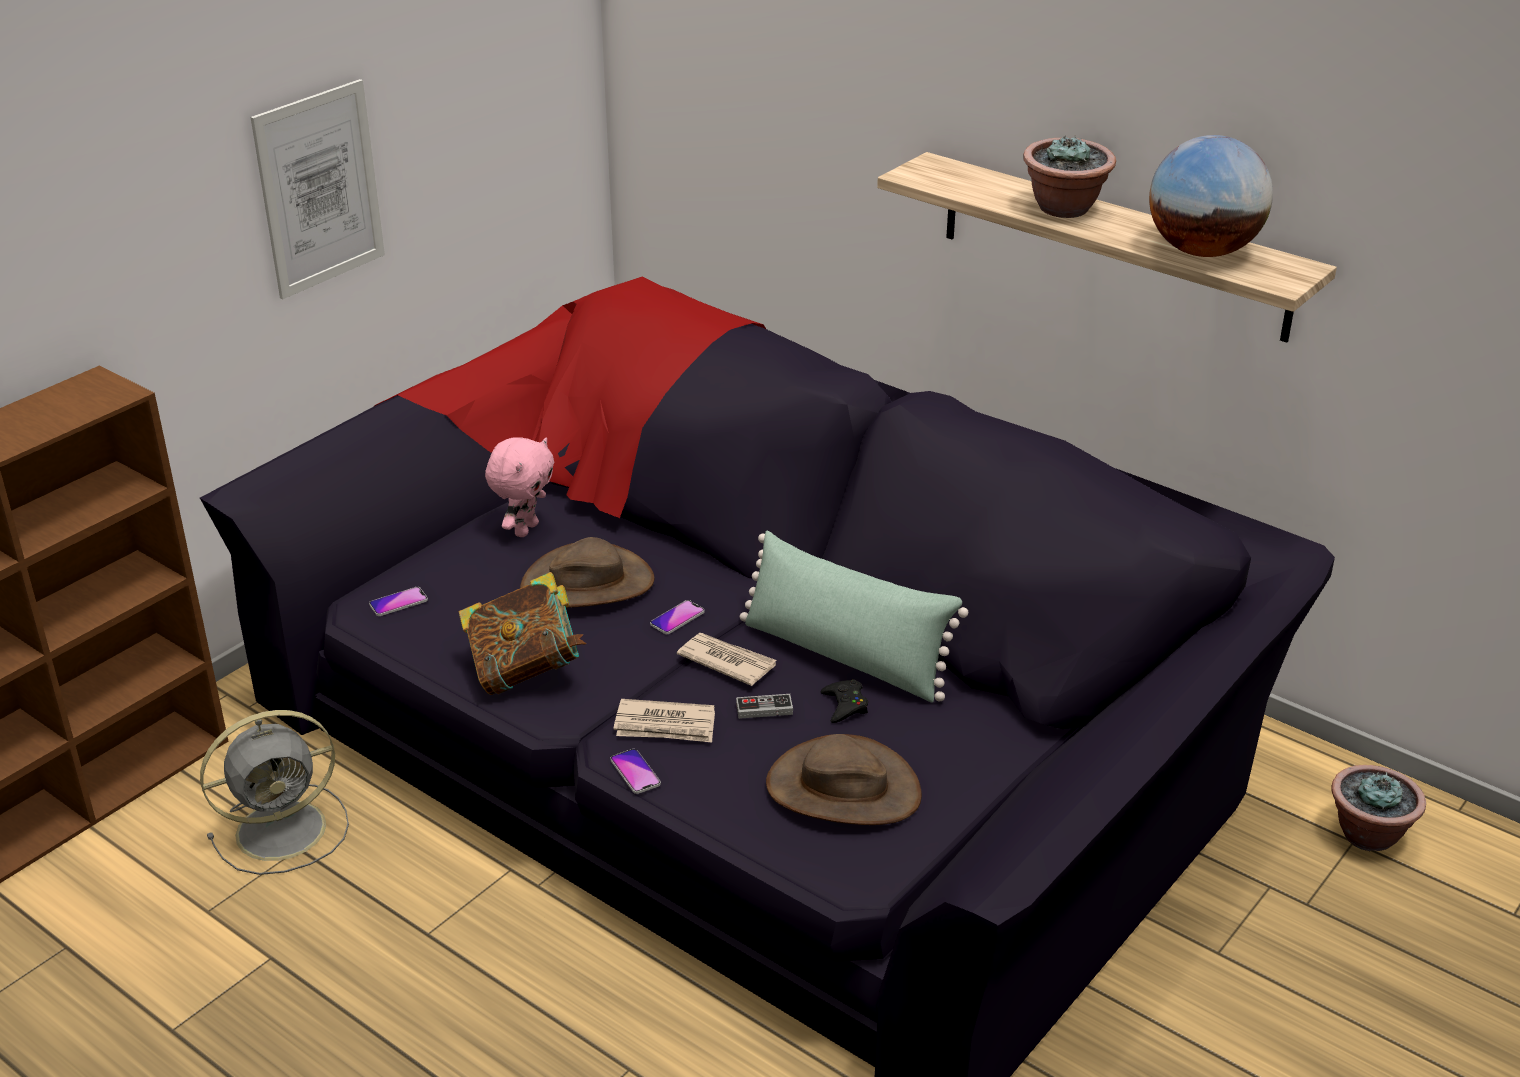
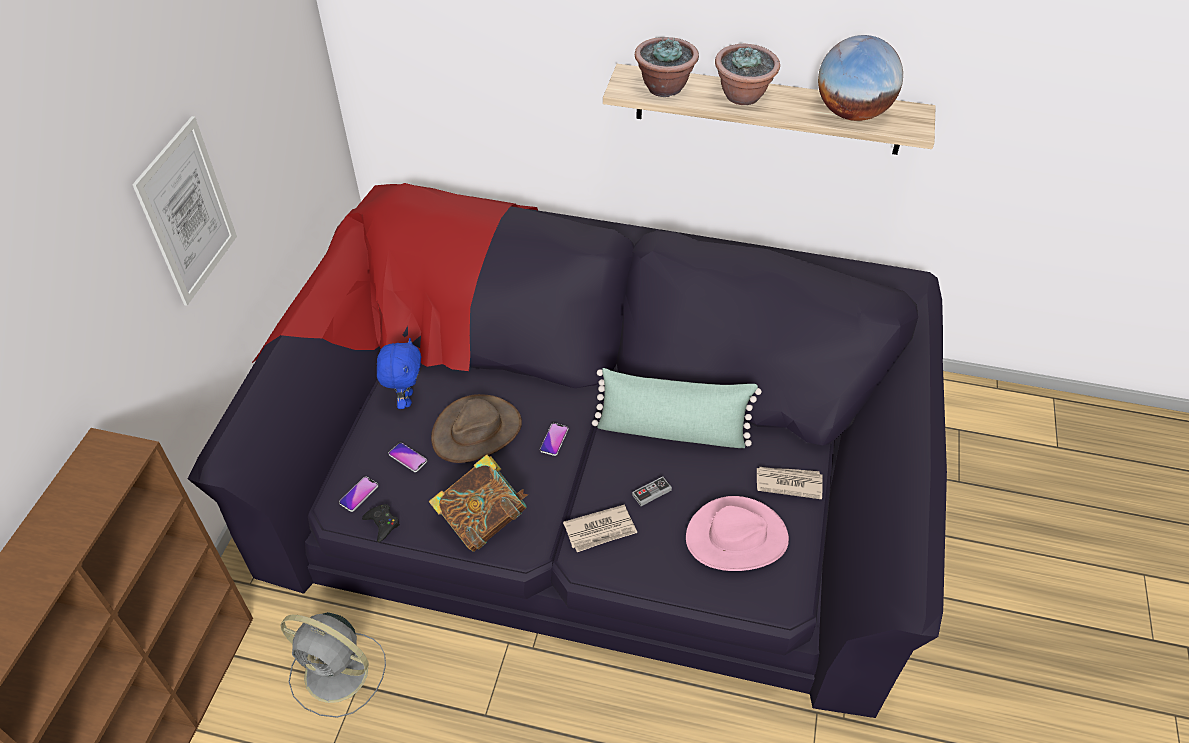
camera: 25 degrees left, 15 degrees up
grey fan [200,710,349,875] -> grey fan turned 75 degrees clockwise [280,612,386,718]
pink plush toy [485,437,554,537] -> blue plush toy [377,338,421,409]
phone [610,749,661,794] -> phone moved to [388,443,427,472]
newspaper [677,633,776,686] -> newspaper moved to [757,467,823,499]
brown hat [766,734,922,825] -> pink hat [686,496,789,571]
black game controller [821,679,868,723] -> black game controller moved to [362,504,400,543]
potted plant [1331,765,1426,851] -> potted plant moved to [635,37,699,97]

